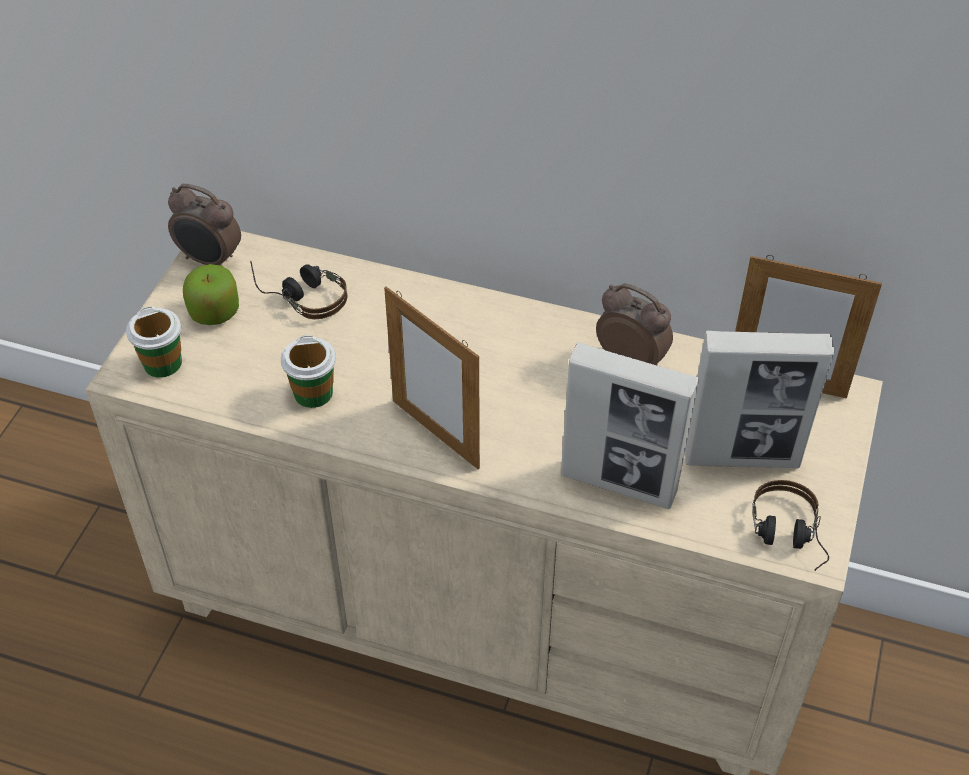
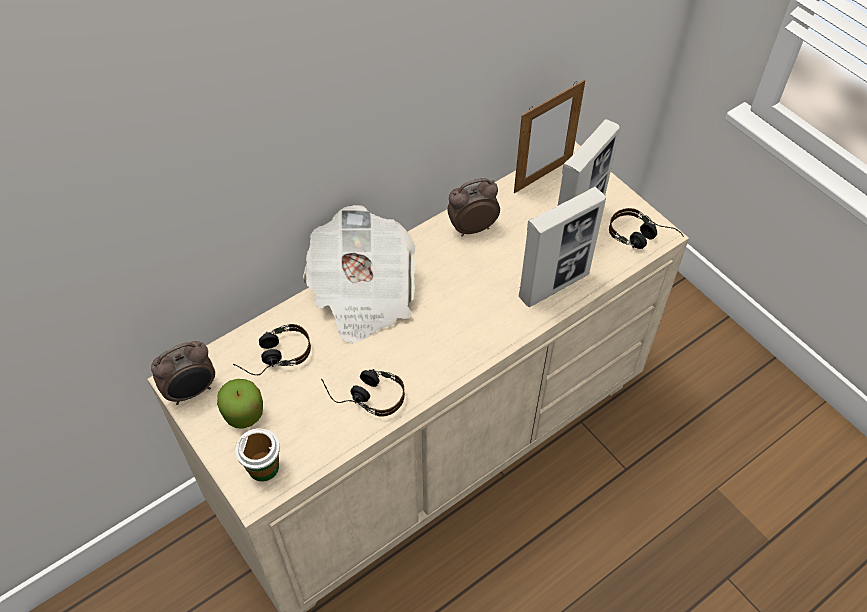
camera: 55 degrees left, 5 degrees up
cup [281,335,336,408] -> headphones [321,369,405,417]
picture frame [384,286,480,470] -> none
none -> newspaper [303,205,415,344]

